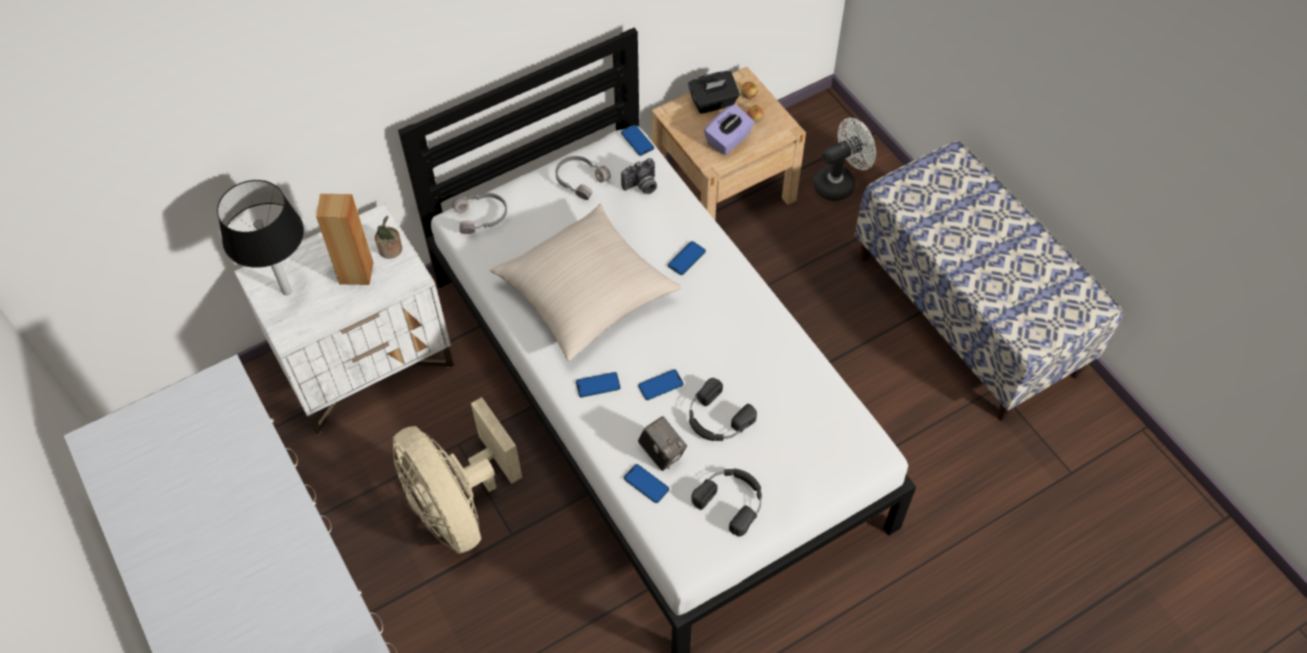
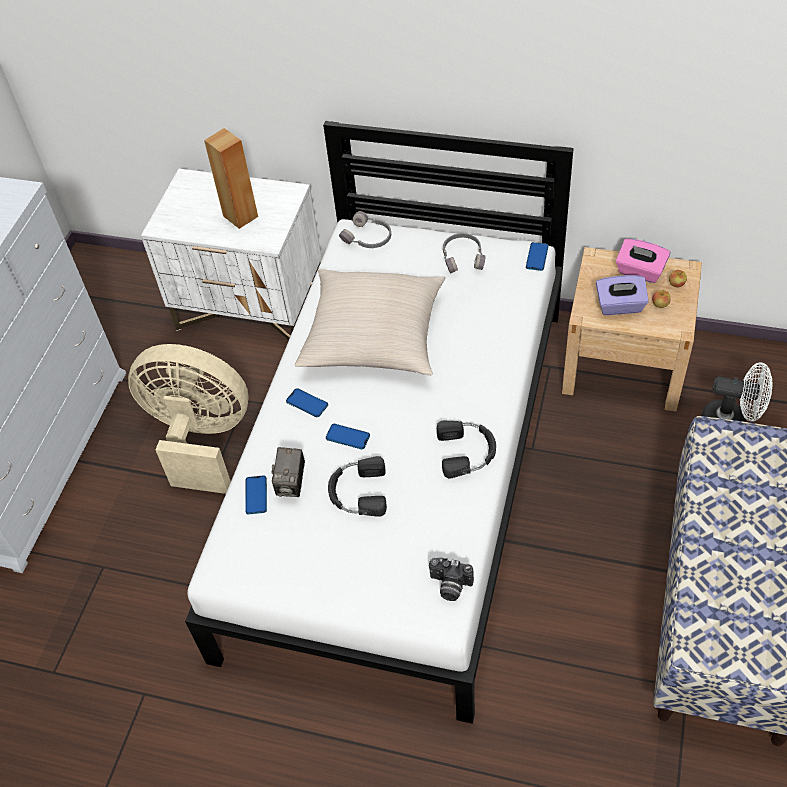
camera: 50 degrees right, 5 degrees down
black table lamp [217,180,304,295] -> none
potted plant [375,216,402,259] -> none
beige fan [392,397,522,554] -> beige fan turned 90 degrees clockwise [128,344,248,494]
camera [621,158,657,194] -> camera moved to [429,557,474,601]
phone [668,241,706,275] -> none
black tissue box [688,71,740,114] -> pink tissue box [616,239,670,283]
black headphones [691,468,762,536] -> black headphones moved to [437,421,496,478]

